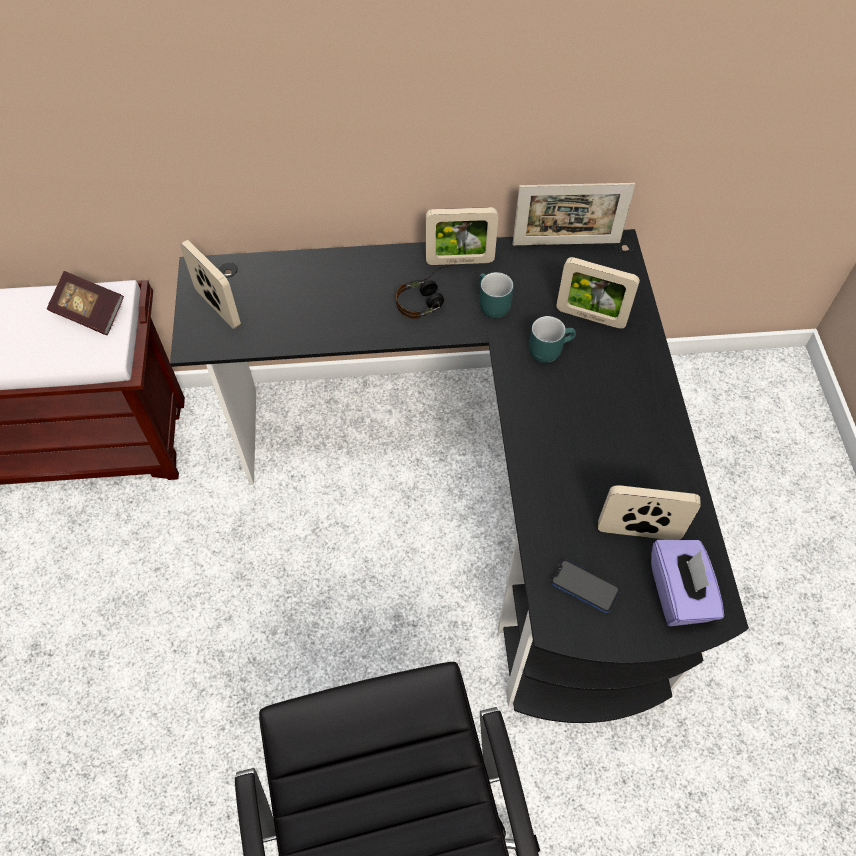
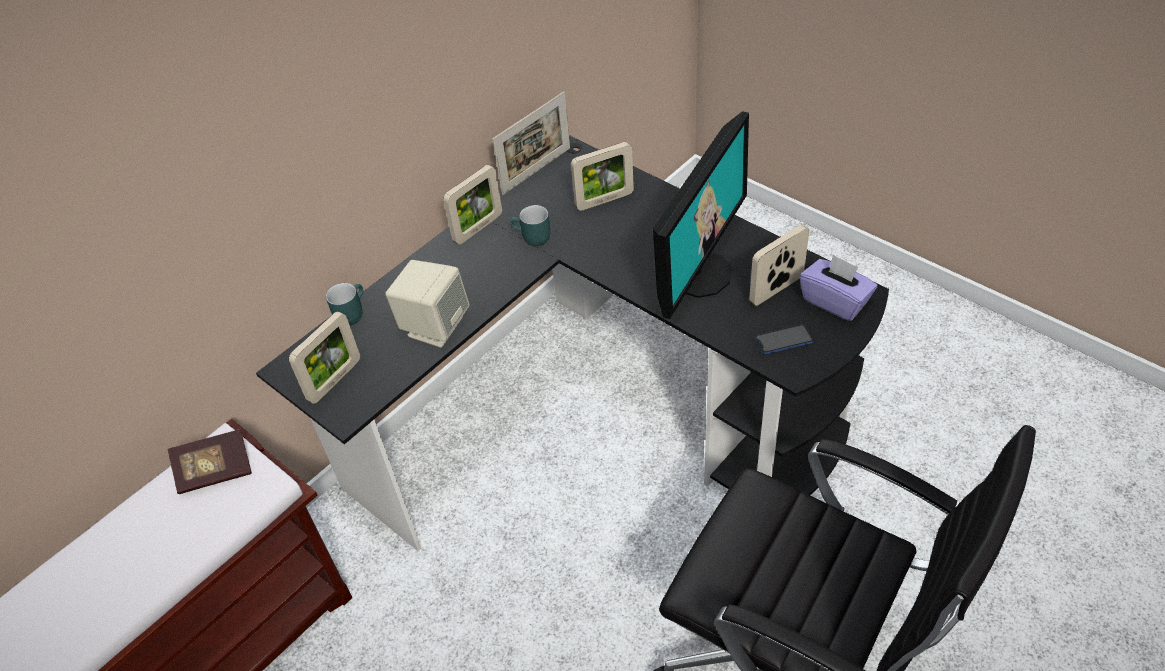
camera: 40 degrees left, 10 degrees down
picture frame [180,240,241,329] -> picture frame turned 120 degrees clockwise [289,311,360,404]
headphones [396,265,457,319] -> none
turquoise mug [529,316,576,363] -> turquoise mug moved to [326,283,363,326]
none -> beige speaker [385,260,470,348]
none -> monitor [653,111,749,319]

